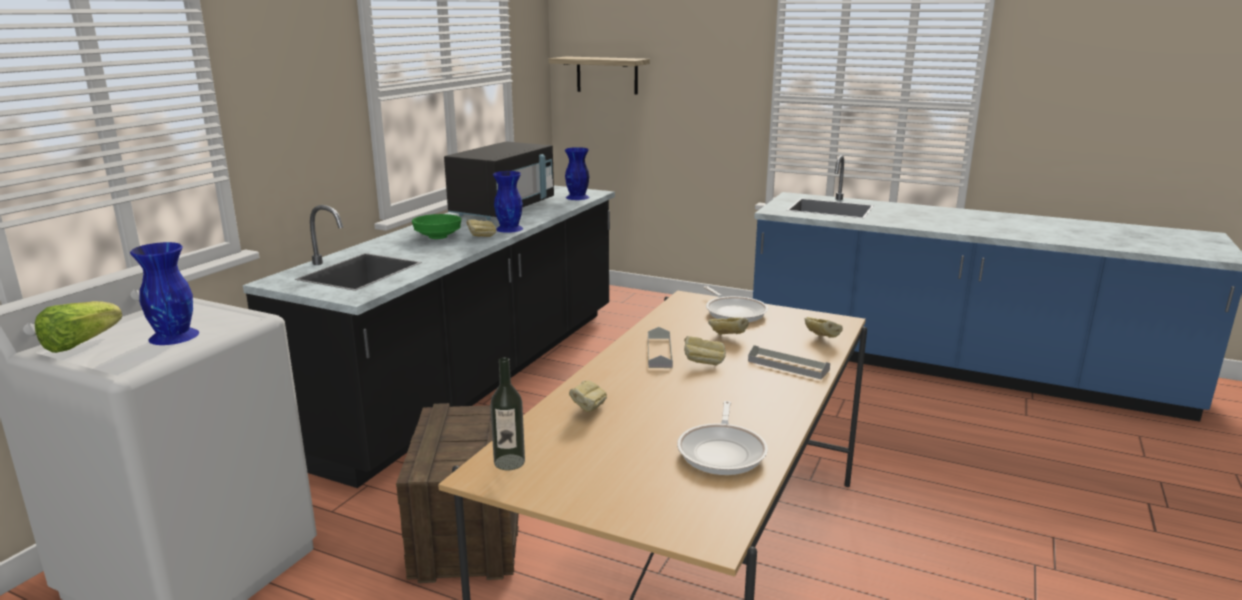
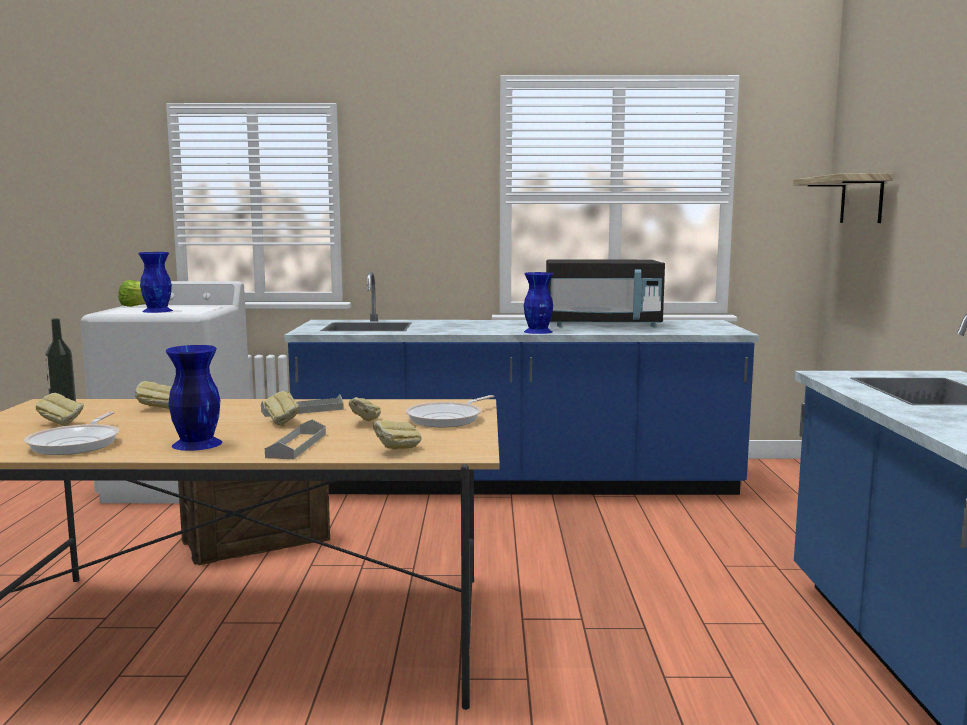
camera: 65 degrees right, 10 degrees down
black counter [243,186,615,488] -> blue counter [284,271,759,495]
green bowl [412,214,462,239] -> none
bread [466,219,497,237] -> bread moved to [36,393,84,426]
blue vase [565,147,590,200] -> blue vase moved to [166,345,222,451]
frying pan [677,401,768,475] -> frying pan turned 75 degrees counterclockwise [24,412,119,455]

